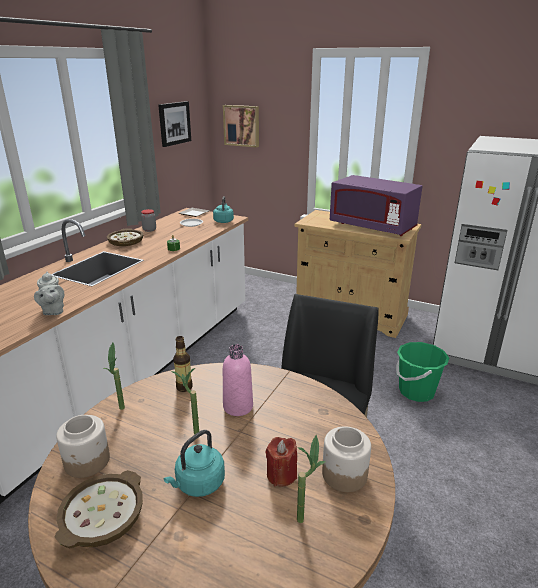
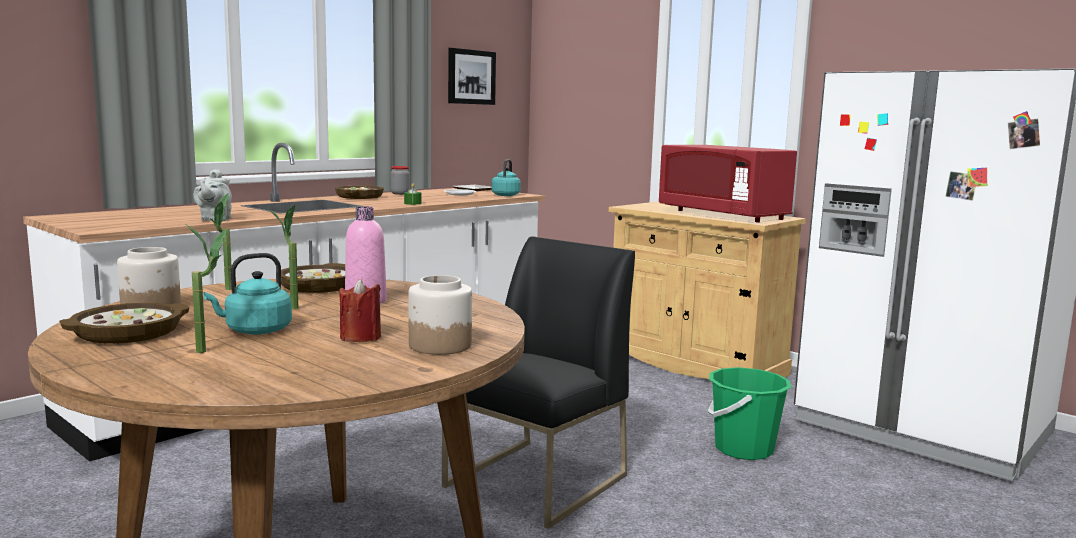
camera: 15 degrees right, 15 degrees down
bottle [173,336,193,392] -> bowl [281,263,345,293]
picture [223,105,259,148] -> none
potted plant [297,435,325,523] -> potted plant moved to [187,225,227,353]
purple microwave [330,175,422,236] -> red microwave [659,145,797,222]

